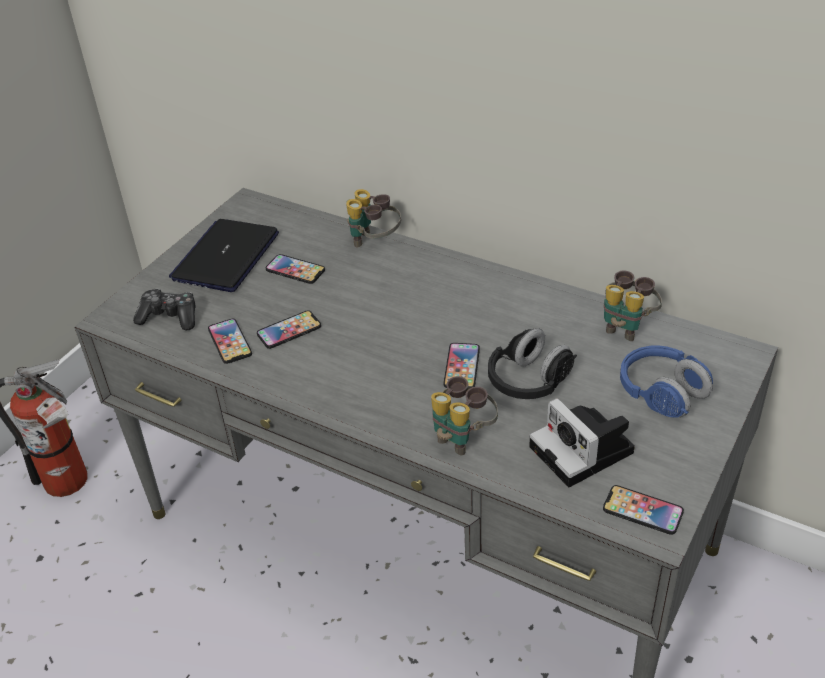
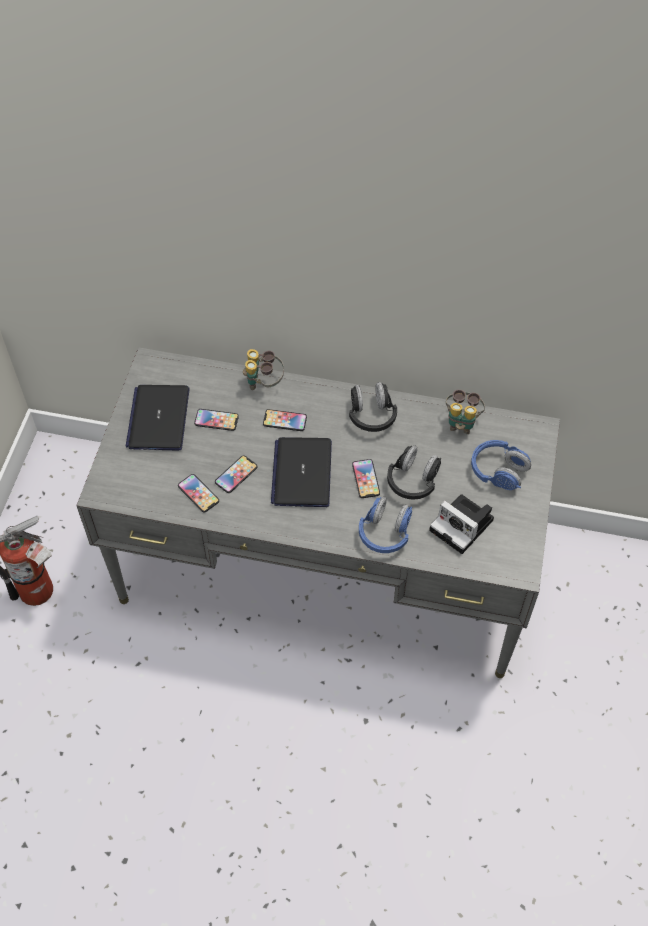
camera: 20 degrees left, 15 degrees up
game controller [133,289,195,330] -> none
binoculars [431,376,498,455] -> blue headphones [359,496,412,553]
phone [603,485,684,535] -> phone moved to [263,409,307,431]
none -> laptop [271,437,332,507]
none -> black headphones [349,382,397,432]

